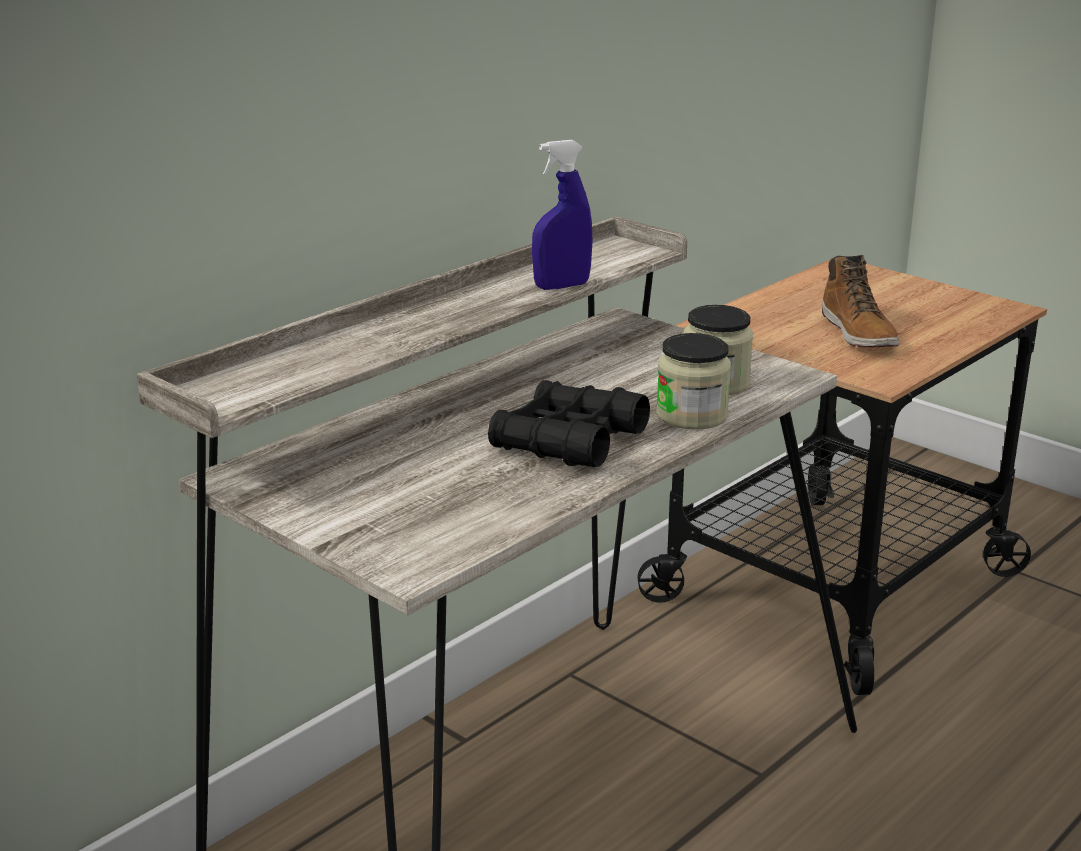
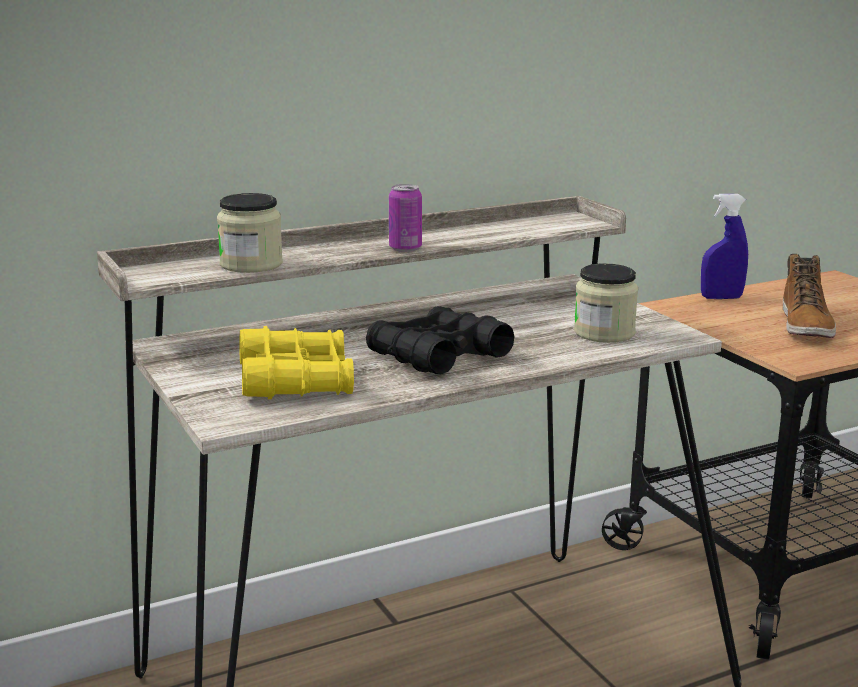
camera: 20 degrees right, 5 degrees down
blue spray bottle [532,140,592,290] -> blue spray bottle moved to [701,194,748,299]
jar [656,333,731,430] -> jar moved to [217,193,283,273]
none -> yellow binoculars [240,326,354,399]
none -> can [389,184,422,252]

